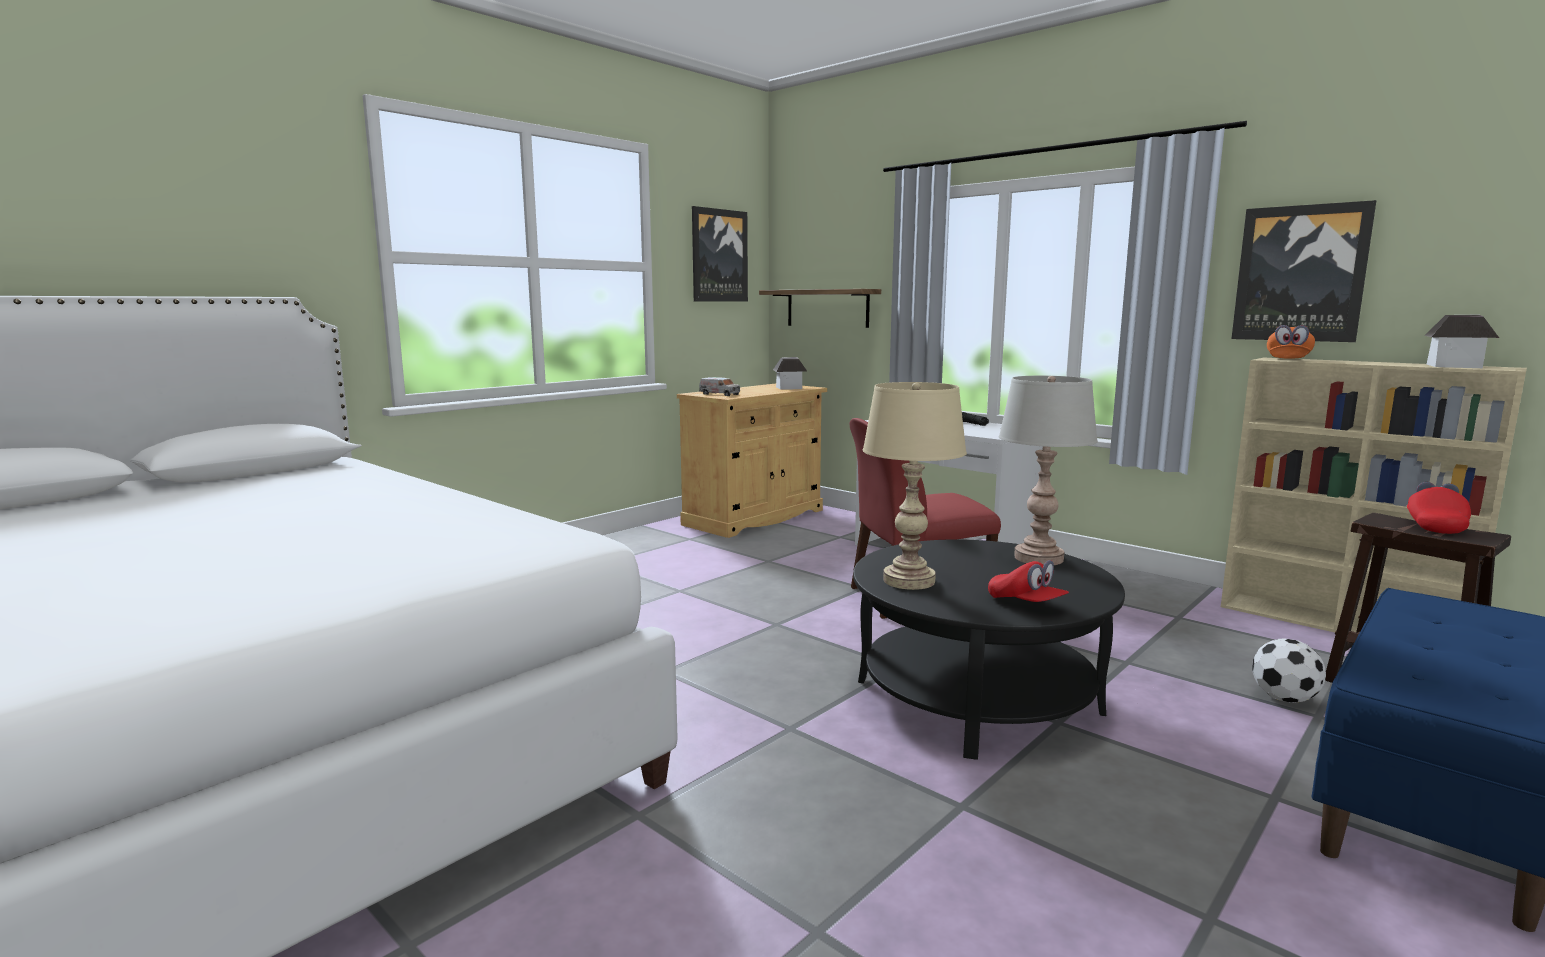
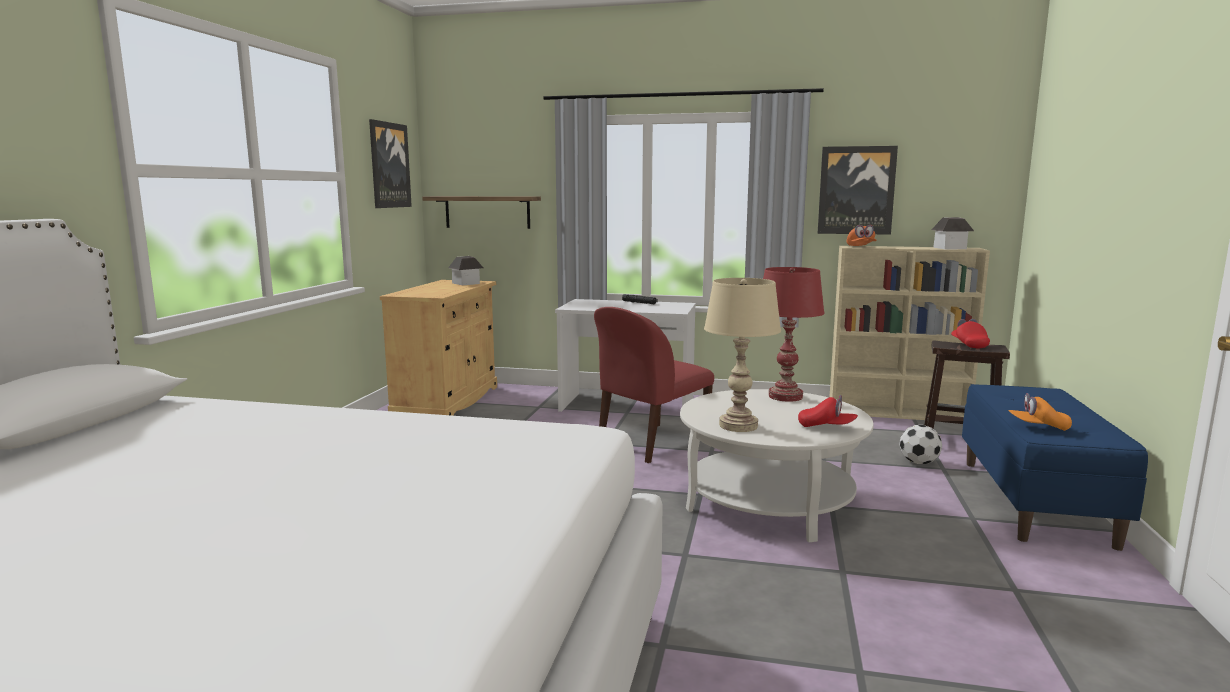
camera: 30 degrees left, 0 degrees up
toy truck [699,377,740,396] -> none
black coffee table [853,539,1125,760] -> white coffee table [680,389,874,542]
grey table lamp [999,376,1098,565] -> red table lamp [763,267,825,402]
none -> orange cap [1008,393,1072,431]

